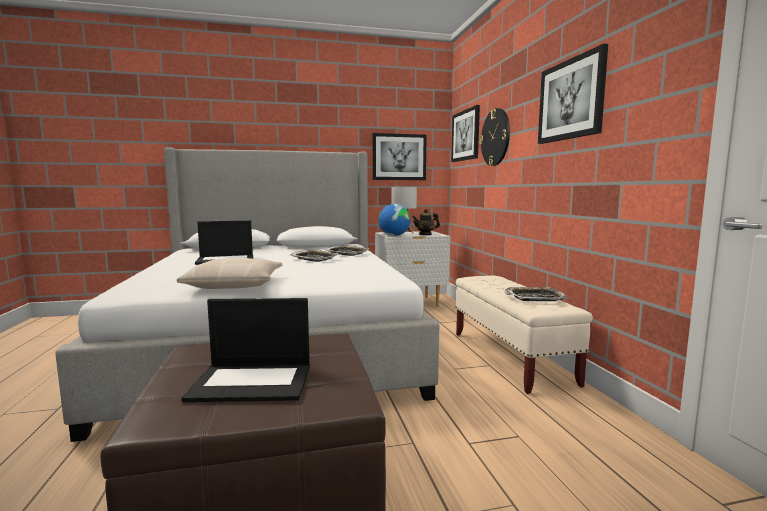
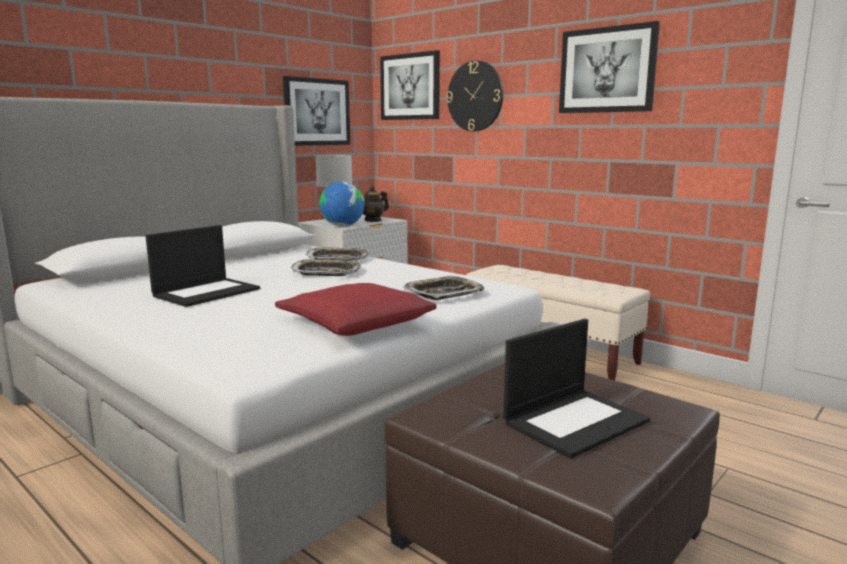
camera: 35 degrees left, 5 degrees up
beige pillow [177,258,282,289] -> red pillow [275,283,437,336]
tray [504,287,568,301] -> tray moved to [403,276,484,300]

